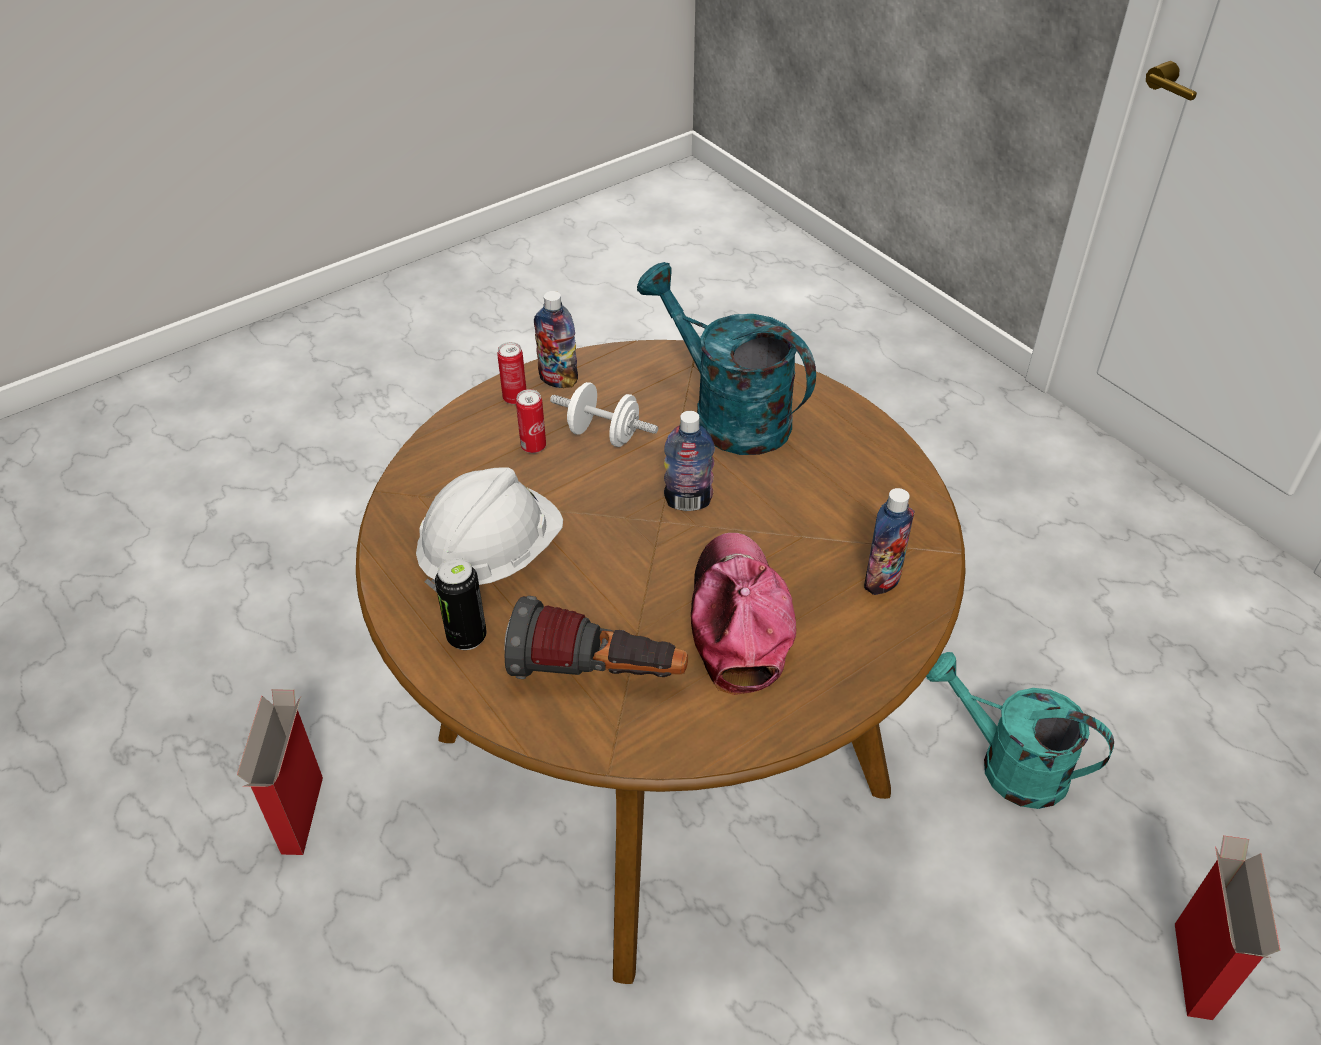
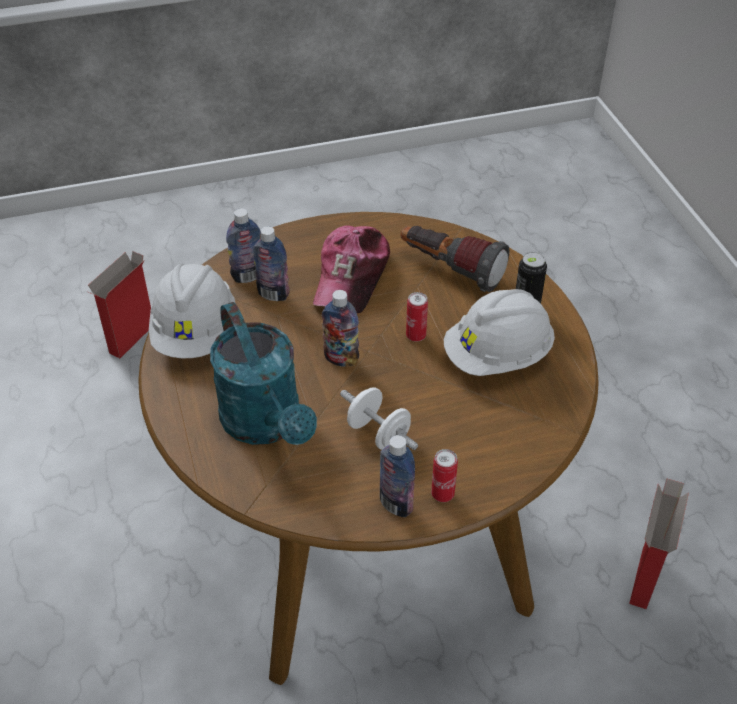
camera: 160 degrees left, 0 degrees up
can [516,389,546,453] -> can moved to [406,292,428,342]
turquoise watering can [926,652,1114,809] -> none
none -> white hard hat [149,264,235,358]
none -> bottle [253,226,290,301]

